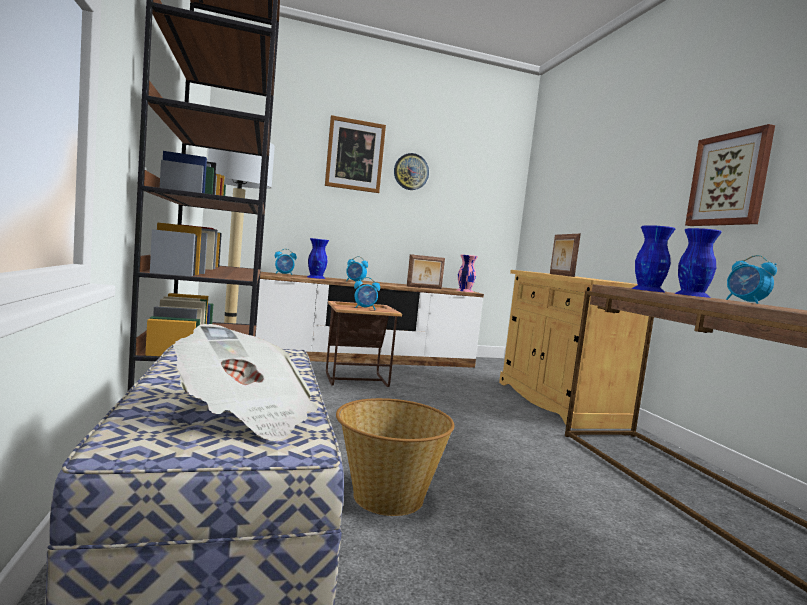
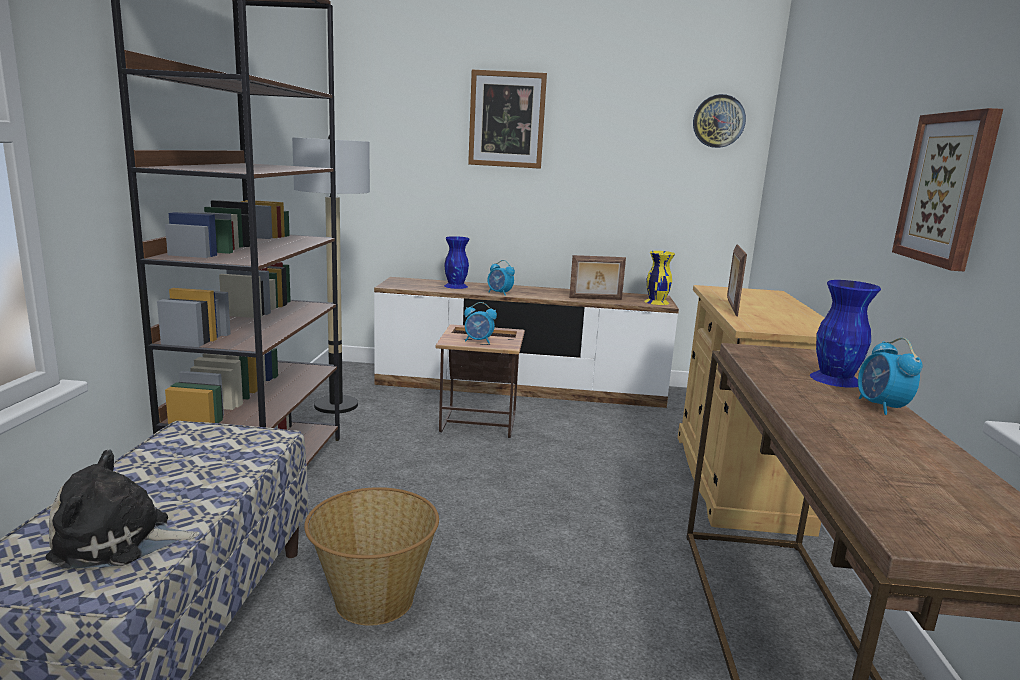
camera: 20 degrees right, 10 degrees up
newspaper [173,324,318,441] -> plush toy [46,449,199,569]
alarm clock [275,249,297,275] -> none
wall clock [394,153,429,190] -> wall clock moved to [693,94,746,148]
pink vase [457,254,478,292] -> yellow vase [644,251,675,305]
blue vase [631,225,676,293] -> none

